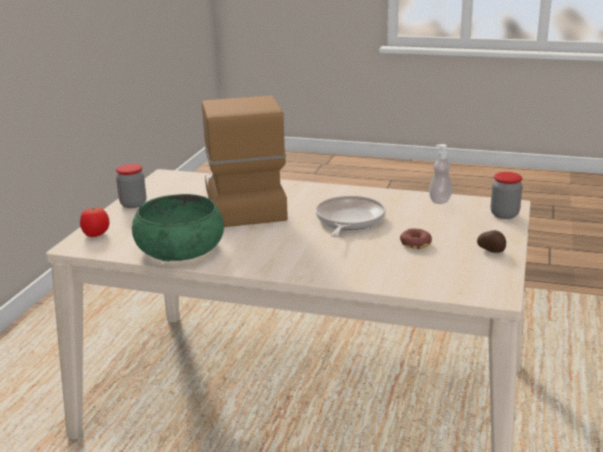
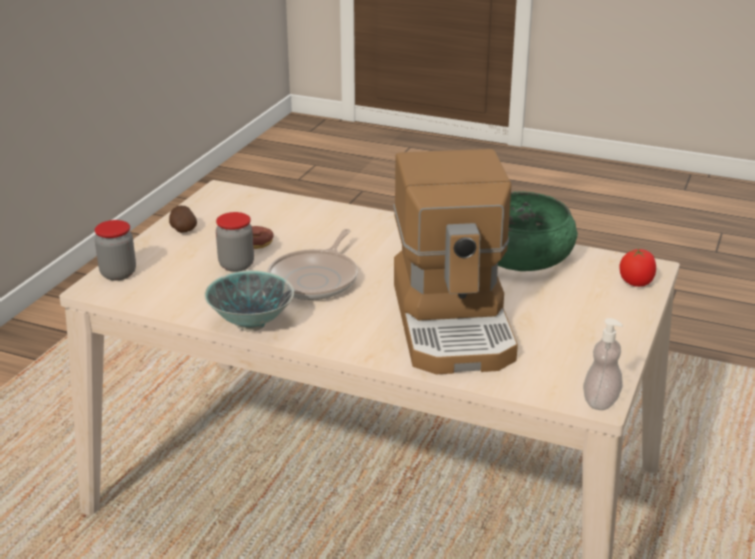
camera: 175 degrees left, 5 degrees up
jar [116,164,146,208] -> jar moved to [216,212,254,272]
soap dispenser [429,144,453,204] -> soap dispenser moved to [583,318,623,410]
none -> bowl [204,270,294,331]

